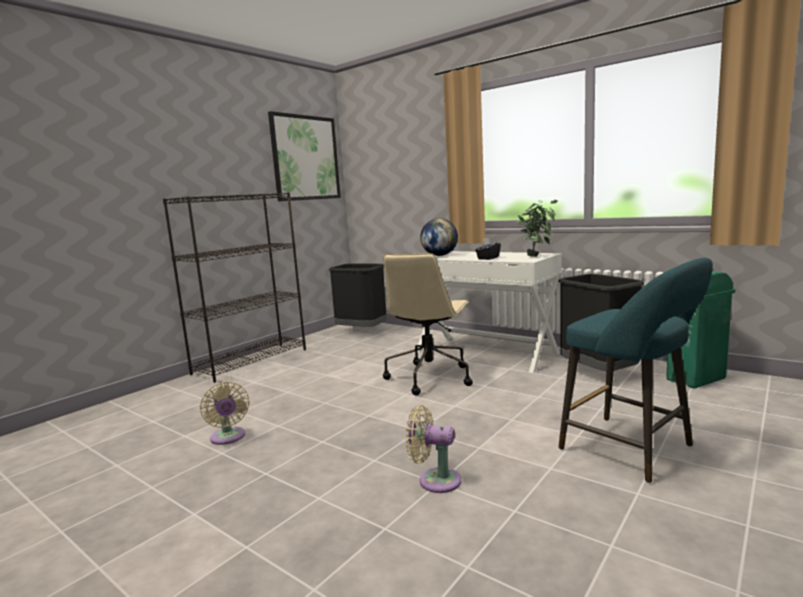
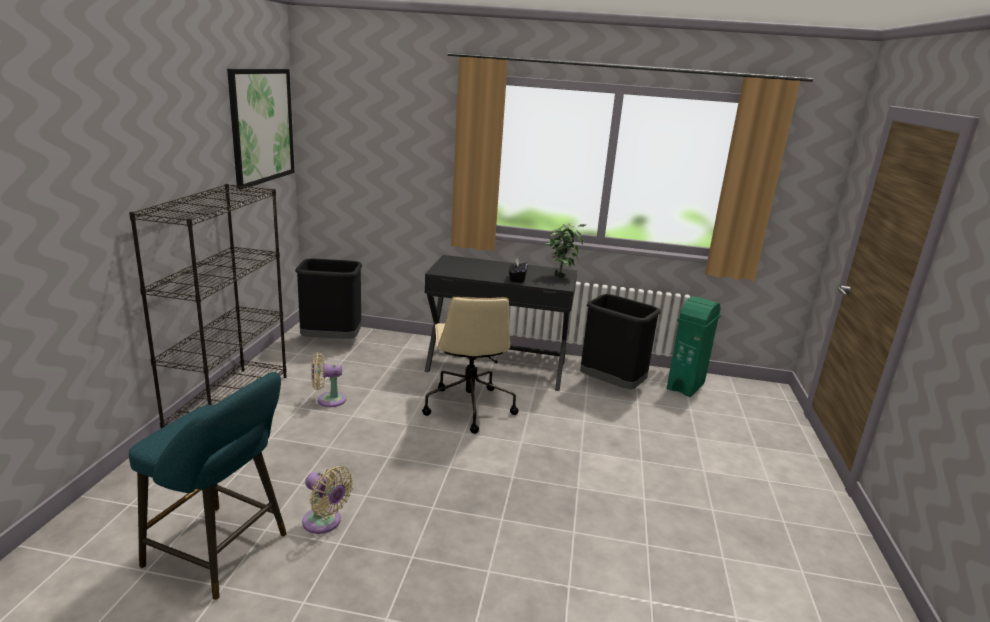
camera: 30 degrees left, 10 degrees up
beige fan [406,405,461,493] -> beige fan moved to [311,352,346,407]
white desk [417,251,562,373] -> black desk [424,255,577,391]
globe [420,218,458,256] -> none
turquoise stool [559,258,713,483] -> turquoise stool moved to [129,372,287,600]

